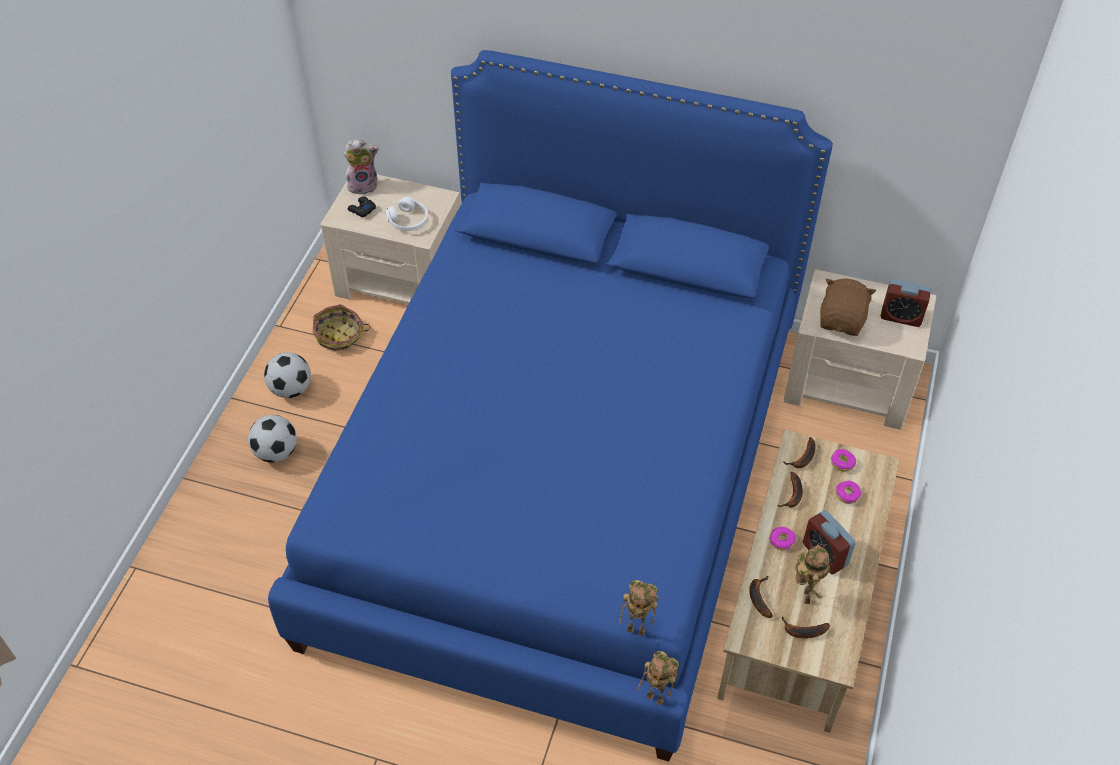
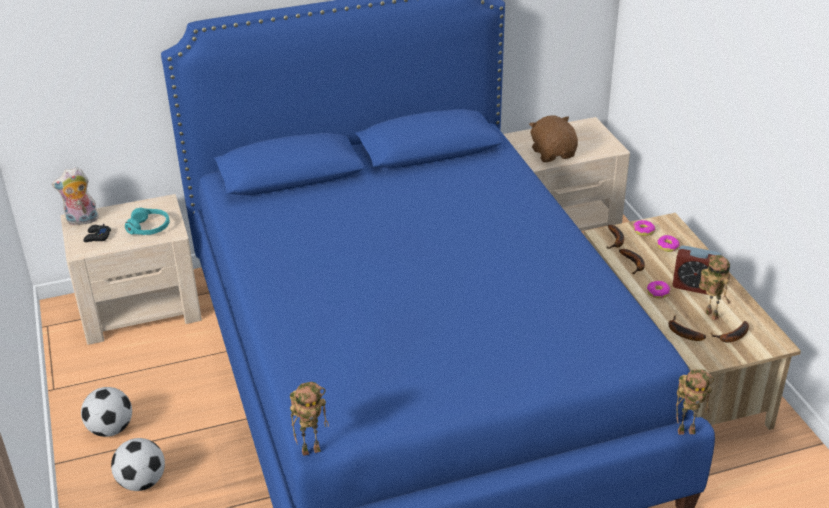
camera: 35 degrees left, 15 degrees down
basket [313,304,371,351] -> none
plush toy [344,139,379,195] -> plush toy turned 150 degrees counterclockwise [52,167,99,226]
white headphones [385,197,428,231] -> turquoise headphones [125,208,170,235]
toy robot [619,580,659,636] -> toy robot moved to [290,382,329,456]
alarm clock [881,280,931,327] -> none

